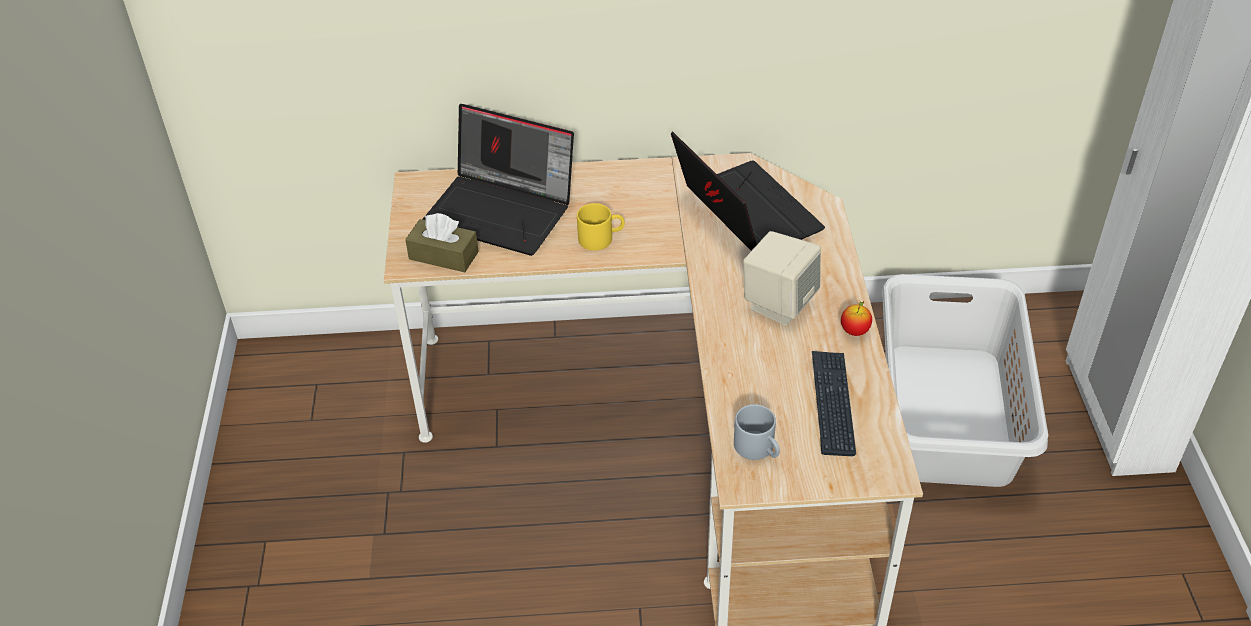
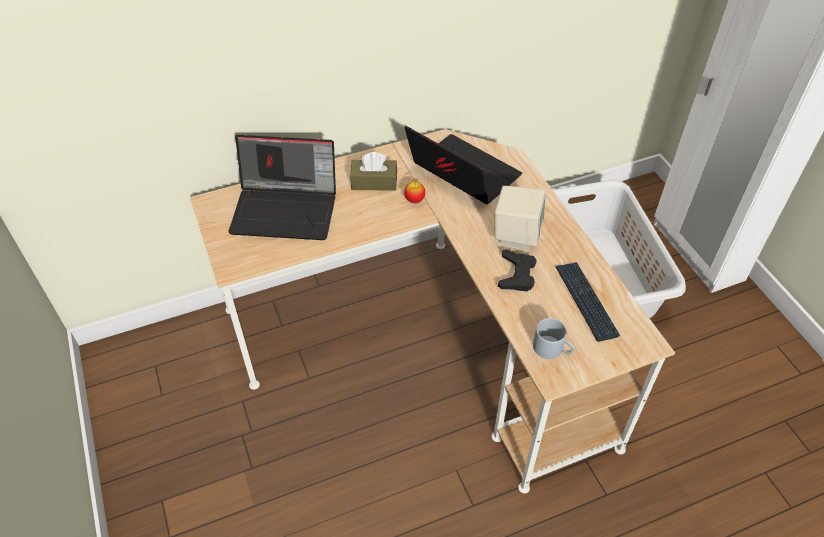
camera: 20 degrees left, 5 degrees up
brown tissue box [405,213,479,272] -> brown tissue box moved to [350,152,397,191]
yellow mug [577,203,625,251] -> none
apple [841,301,872,336] -> apple moved to [404,178,425,203]
none -> black game controller [498,250,537,291]

